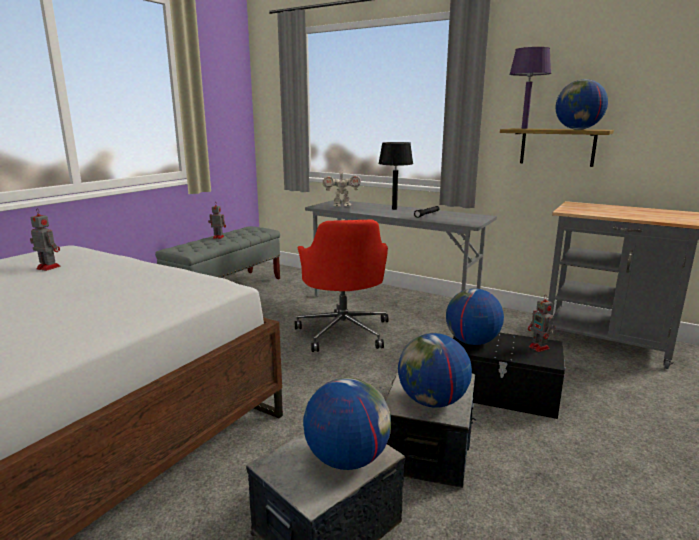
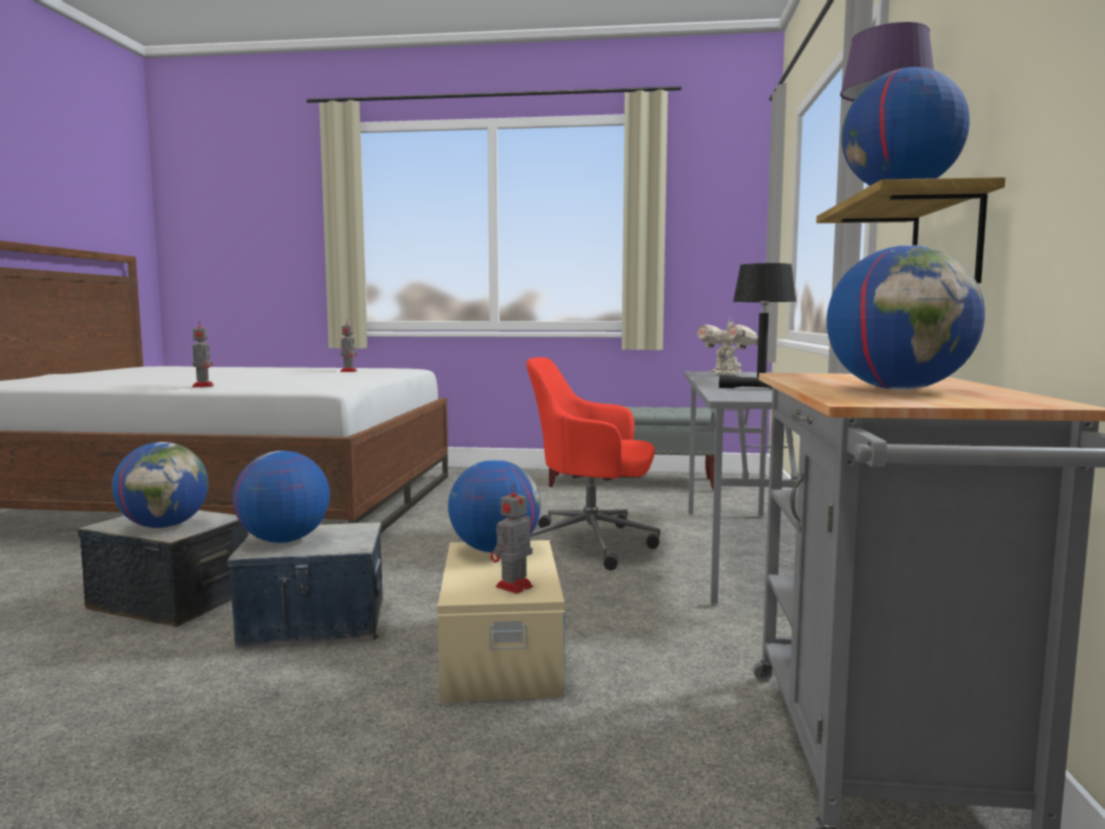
camera: 65 degrees right, 10 degrees down
toy robot [208,202,226,239] -> toy robot moved to [192,320,214,387]
red office chair [295,220,389,352] -> red office chair turned 45 degrees clockwise [526,357,660,571]
black storage box [453,333,566,419] -> beige storage box [438,540,565,703]
none -> globe [827,245,985,390]

